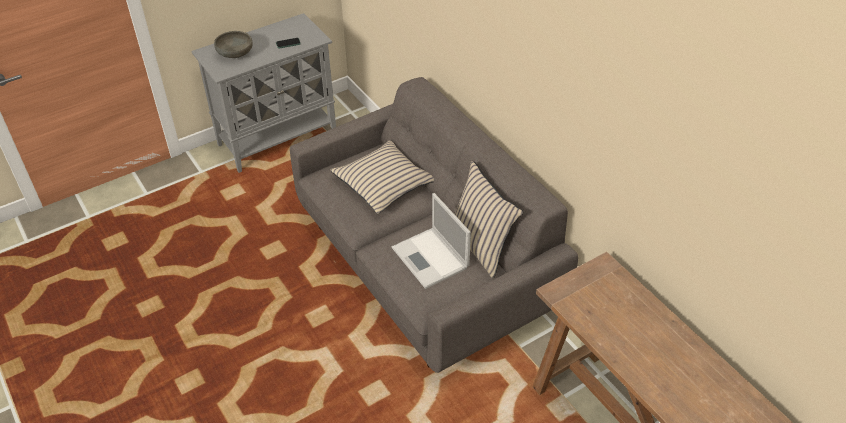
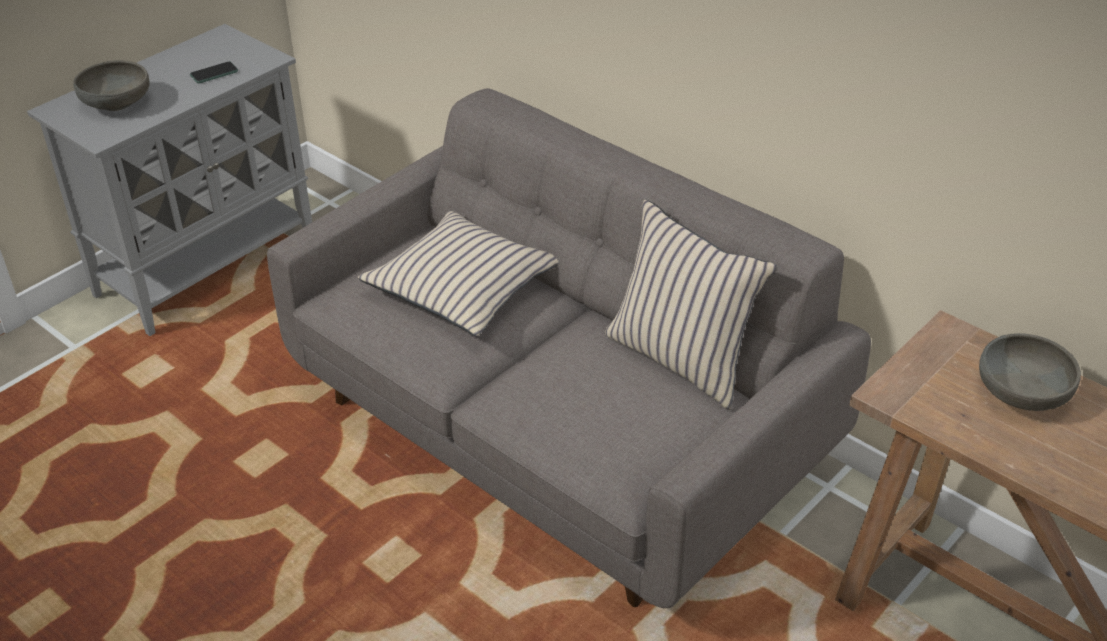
camera: 15 degrees left, 5 degrees down
laptop [391,193,471,289] -> none
none -> grey bowl [979,333,1081,411]

